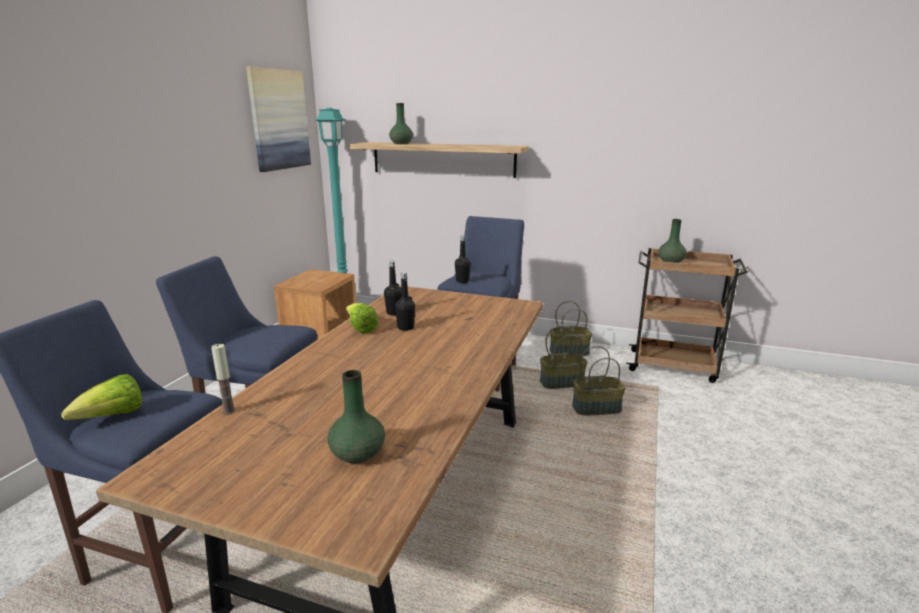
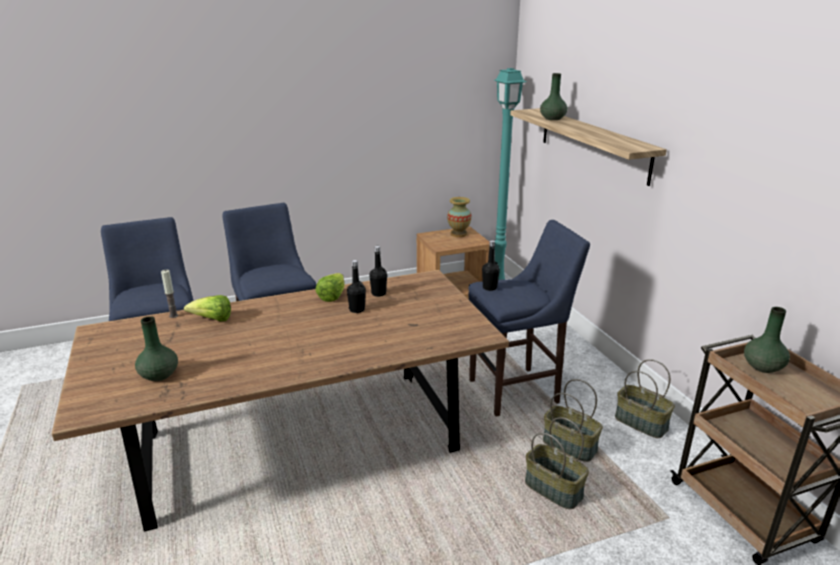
camera: 50 degrees right, 5 degrees up
lettuce [61,374,142,420] -> lettuce moved to [184,295,231,321]
picture [246,66,311,172] -> none
none -> vase [447,197,471,237]

